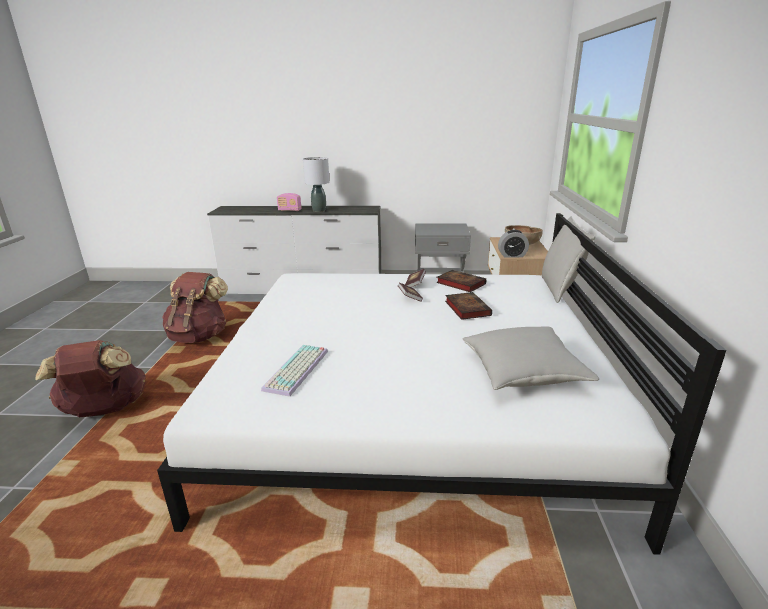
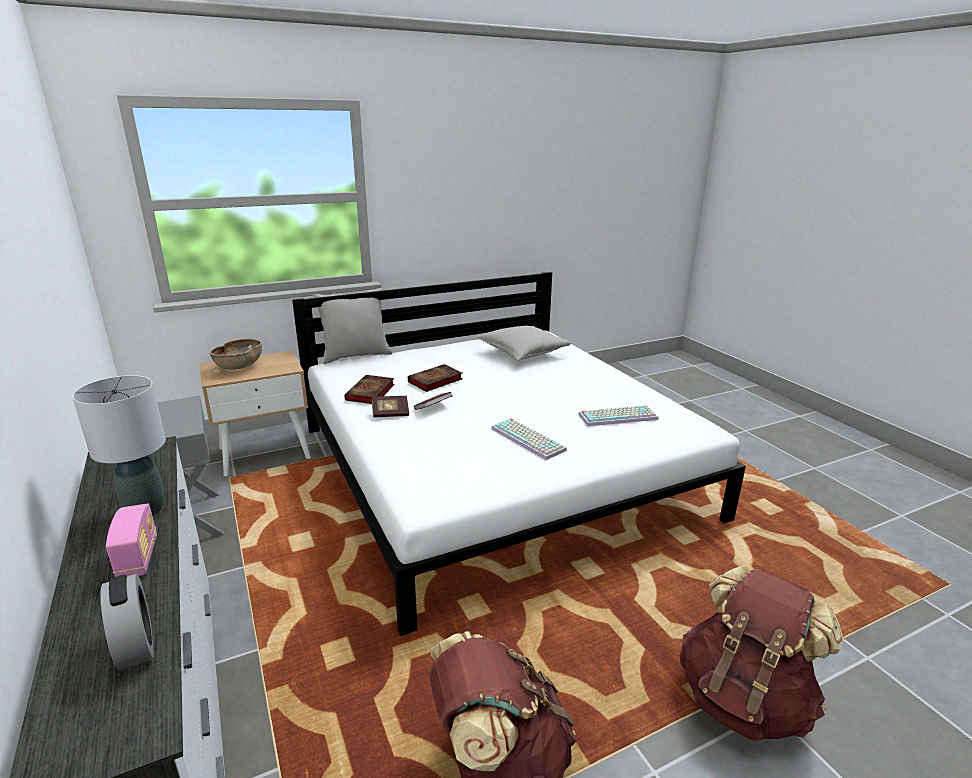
camera: 120 degrees left, 0 degrees up
alarm clock [498,230,529,258] -> alarm clock moved to [100,574,154,671]
none -> keyboard [491,418,567,460]

